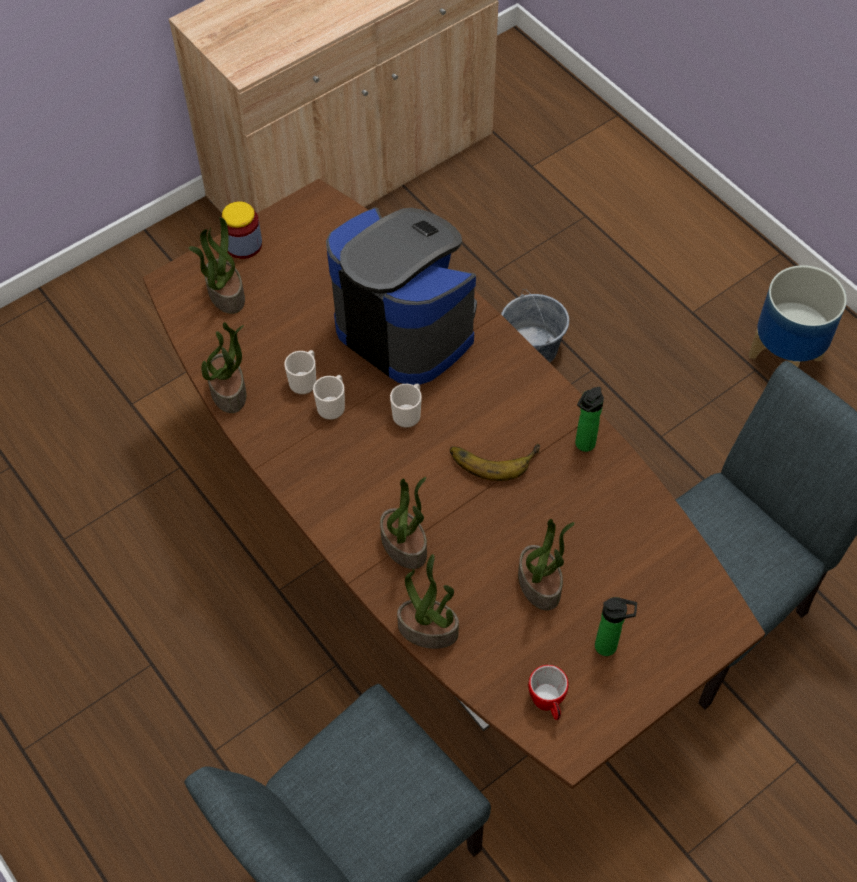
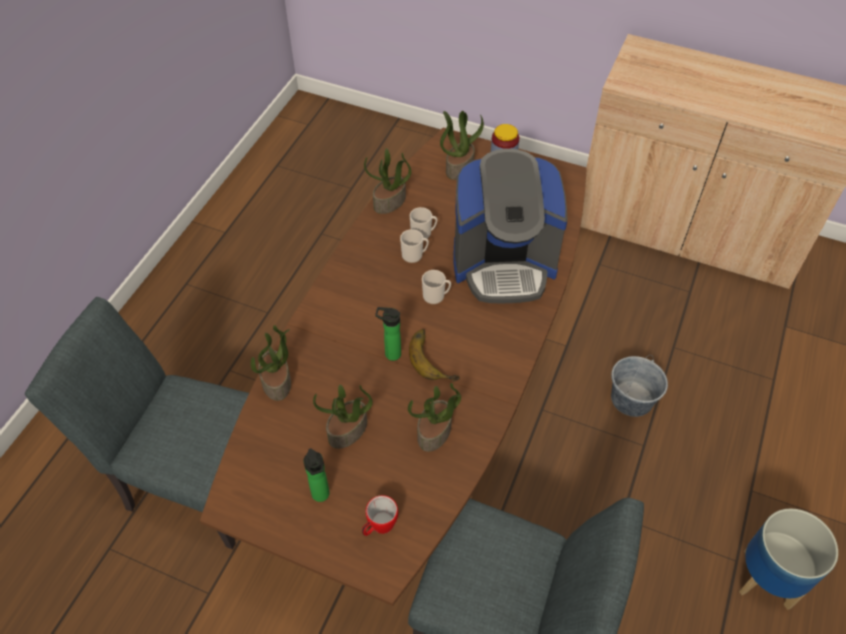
camera: 60 degrees right, 5 degrees down
coffee machine [326,208,477,385] -> coffee machine turned 75 degrees clockwise [453,149,567,303]
potted plant [380,477,427,569] -> potted plant moved to [408,383,461,452]
mug [528,665,569,720] -> mug moved to [362,495,398,536]
bottle [575,387,604,452] -> bottle moved to [376,307,401,361]

